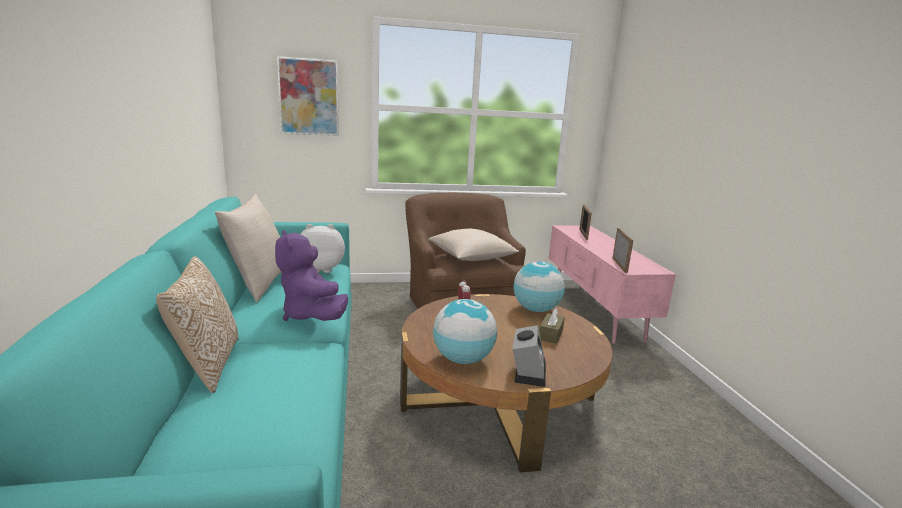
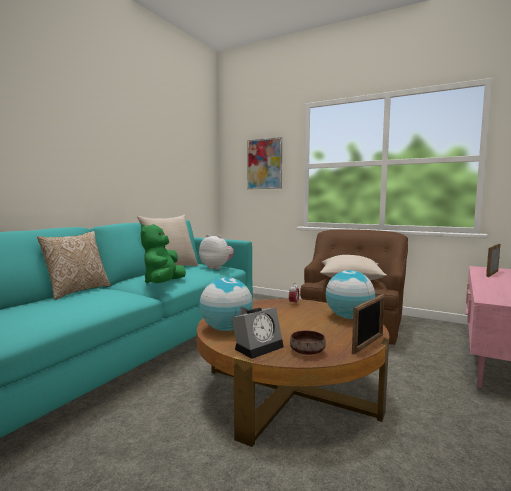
camera: 40 degrees right, 10 degrees down
purple plush toy [275,230,348,321] -> green plush toy [141,224,186,283]
brown tissue box [539,308,565,344] -> none
picture frame [613,228,633,273] -> picture frame moved to [352,294,385,354]
none -> brown bowl [290,330,326,355]

